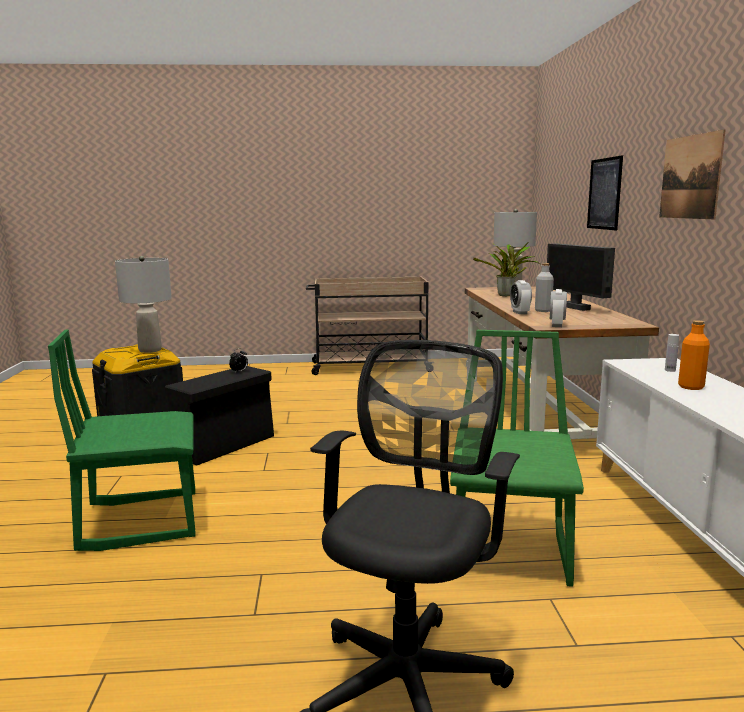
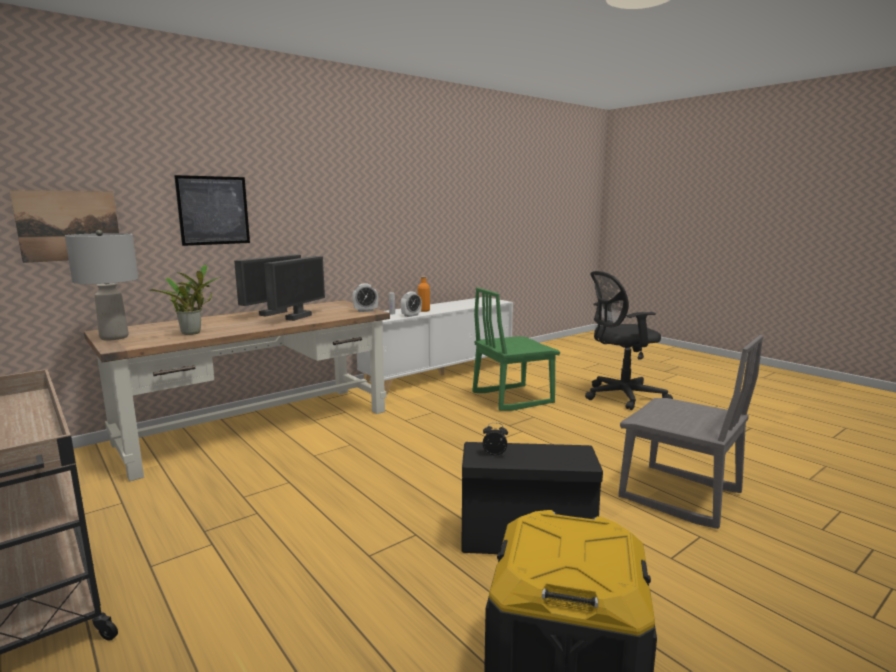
camera: 125 degrees left, 0 degrees up
green chair [48,329,196,551] -> grey chair [619,335,764,529]
grey table lamp [115,256,172,353] -> none
alarm clock [510,280,532,314] -> alarm clock moved to [401,292,422,317]
grey bottle [535,263,554,312] -> monitor [264,256,325,321]
picture [659,129,726,219] -> picture moved to [10,190,119,263]

